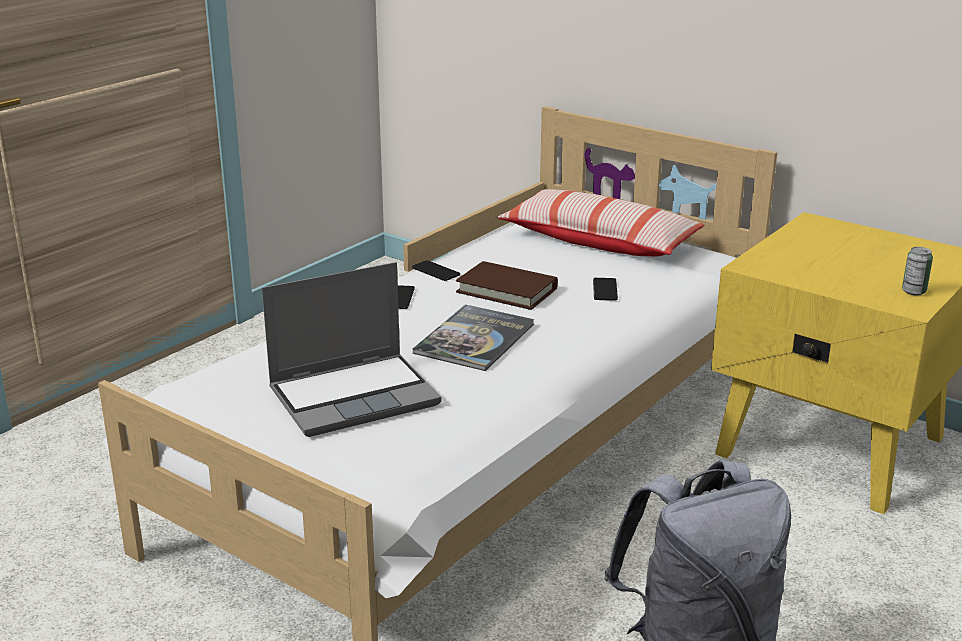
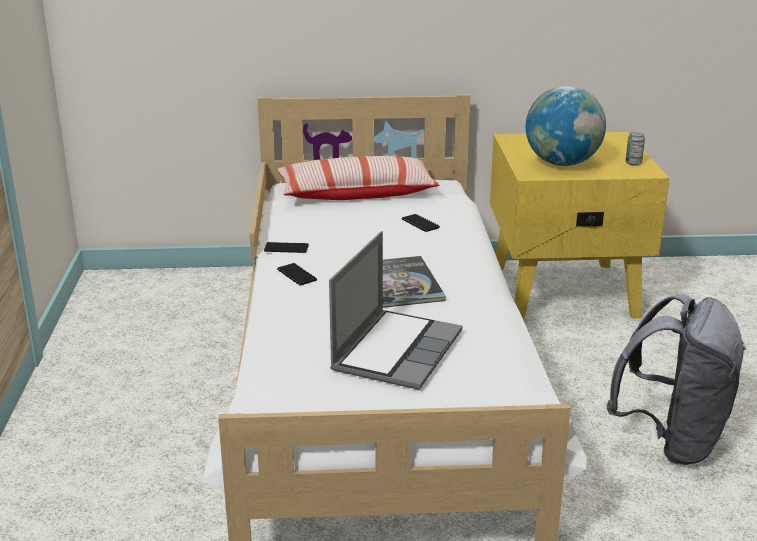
camera: 40 degrees left, 0 degrees up
brown book [456,261,558,310] -> none
none -> globe [526,86,606,166]

